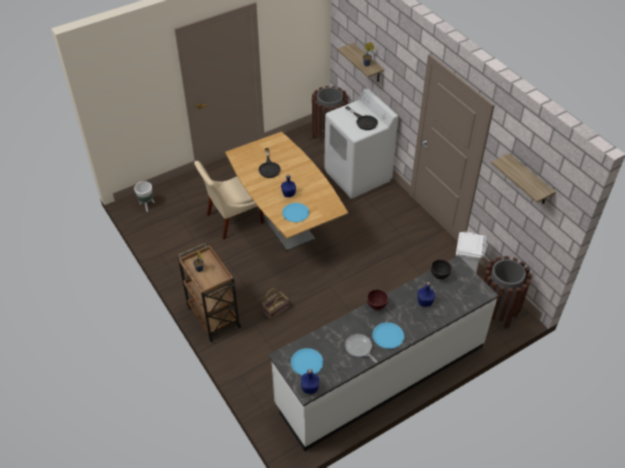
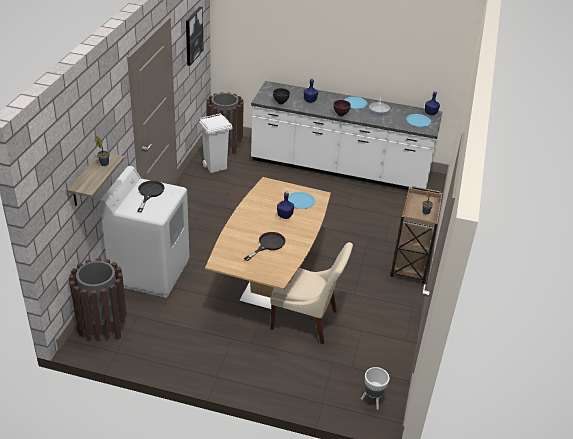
camera: 135 degrees left, 10 degrees down
basket [263,288,289,319] -> none
shelf [491,153,556,204] -> picture [186,7,203,66]

